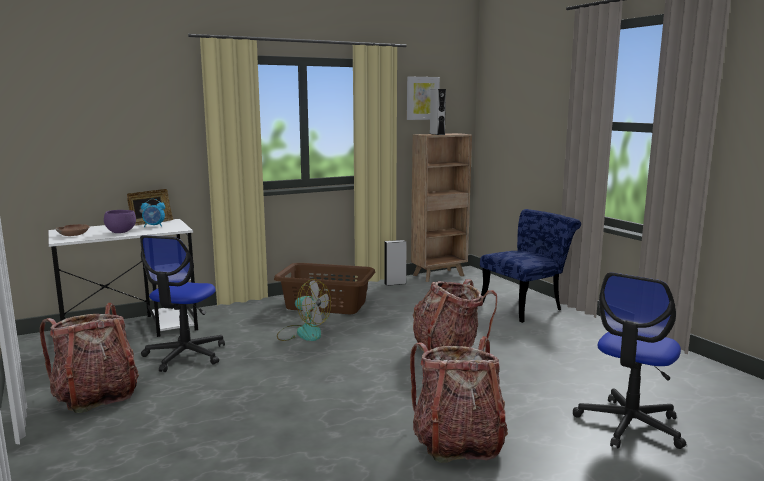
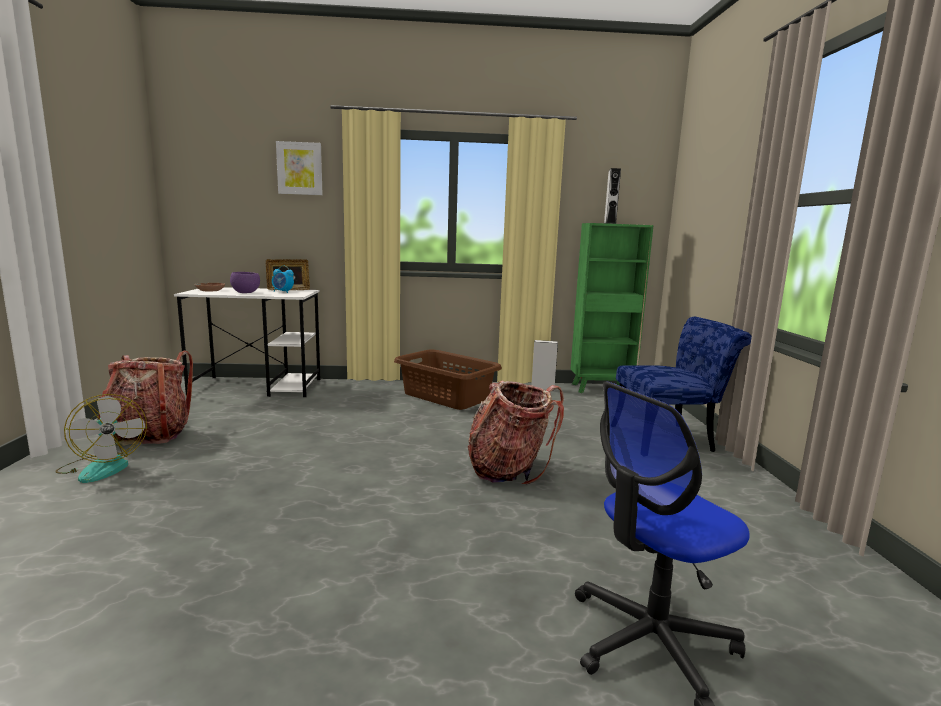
camera: 25 degrees right, 0 degrees up
office chair [140,235,225,372] -> none
fan [277,279,331,341] -> fan moved to [55,394,147,483]
picture [407,76,440,120] -> picture moved to [276,141,323,195]
backpack [410,336,508,463] -> none
brown bookcase [411,133,472,282] -> green bookcase [571,223,654,393]

